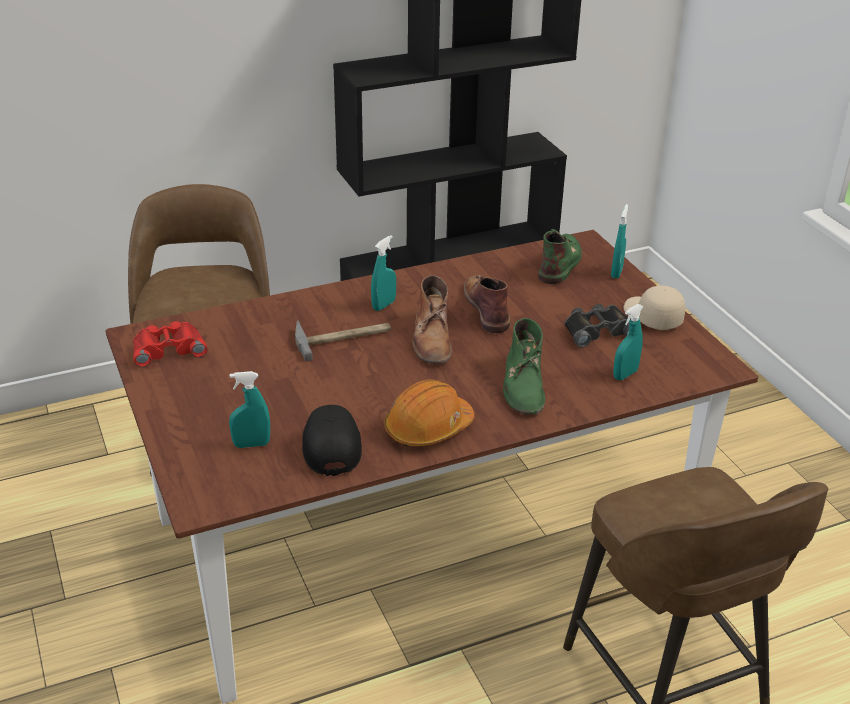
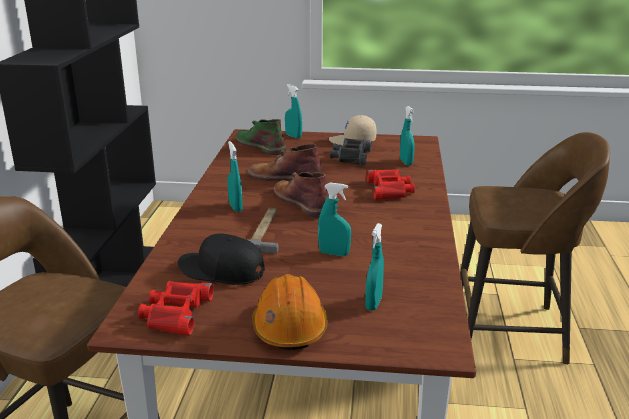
camera: 60 degrees left, 10 degrees down
black cap [302,405,362,476] -> black cap moved to [178,233,265,285]
orange hard hat [384,380,475,447] -> orange hard hat moved to [252,274,328,350]
brown boot [412,275,452,364] -> brown boot turned 150 degrees counterclockwise [274,172,328,218]
green boot [503,318,545,415] -> red binoculars [367,169,415,200]
none -> turquoise spray bottle [318,183,351,256]

